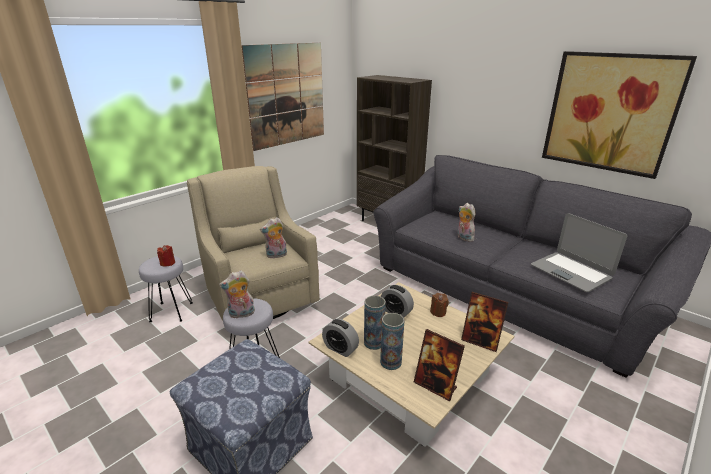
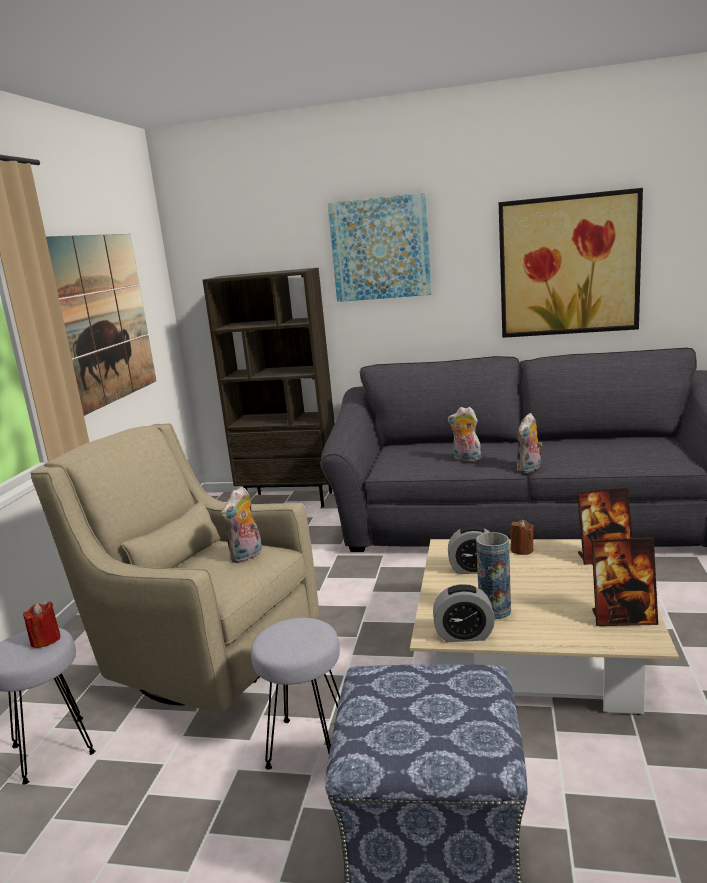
camera: 30 degrees left, 10 degrees down
plush toy [219,270,255,319] -> plush toy moved to [516,413,542,473]
vase [380,313,405,370] -> none
laptop [531,213,627,292] -> none
none -> picture [328,192,432,302]

